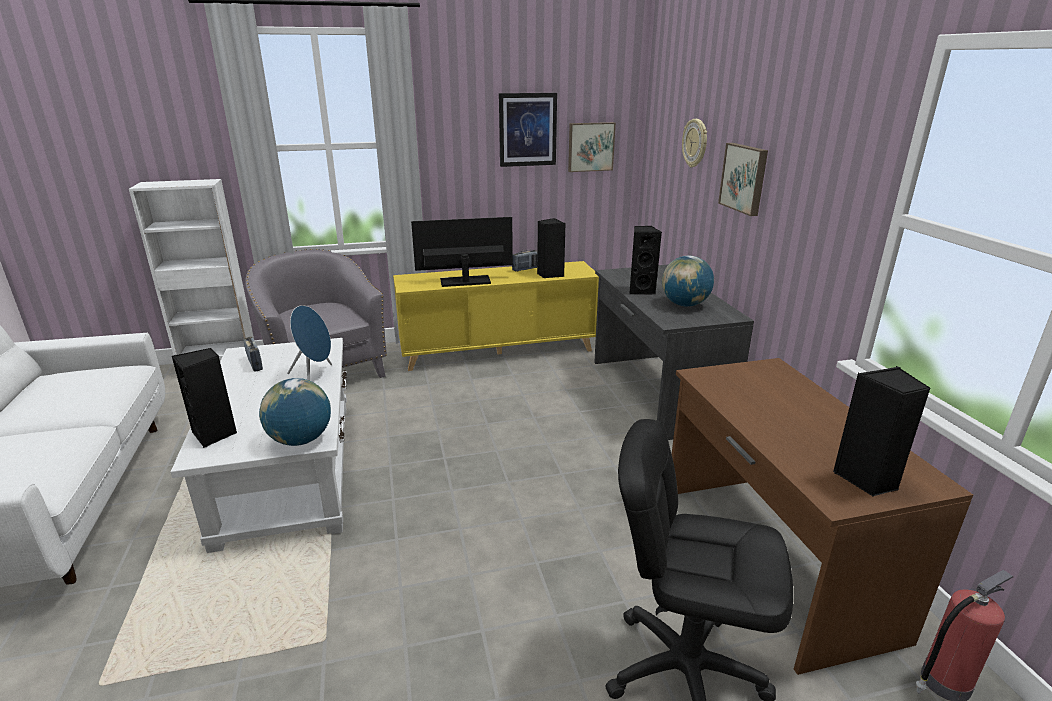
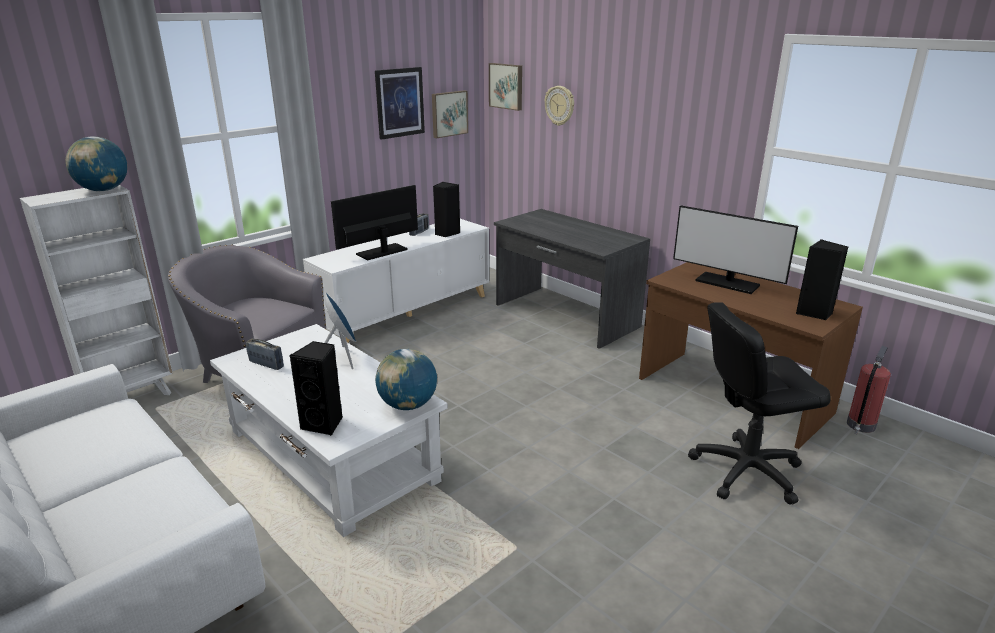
camera: 30 degrees left, 0 degrees up
yellow cabinet [393,261,599,371] -> white cabinet [303,219,489,343]
black speaker [629,226,662,294] -> none
globe [662,255,714,306] -> globe moved to [65,137,127,191]
picture [718,143,768,216] -> picture moved to [489,63,522,111]
none -> monitor [673,205,798,294]

